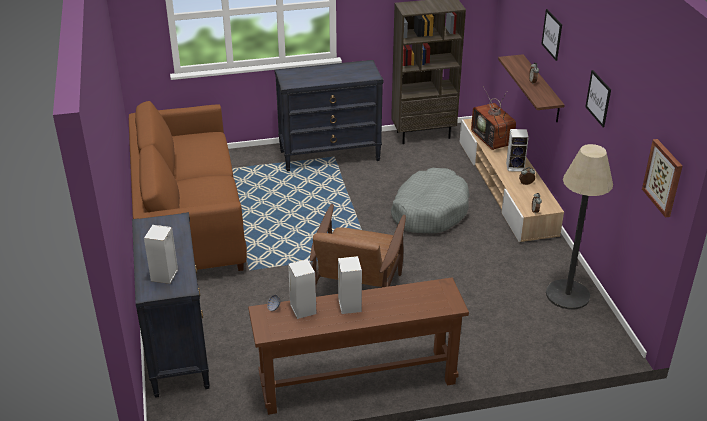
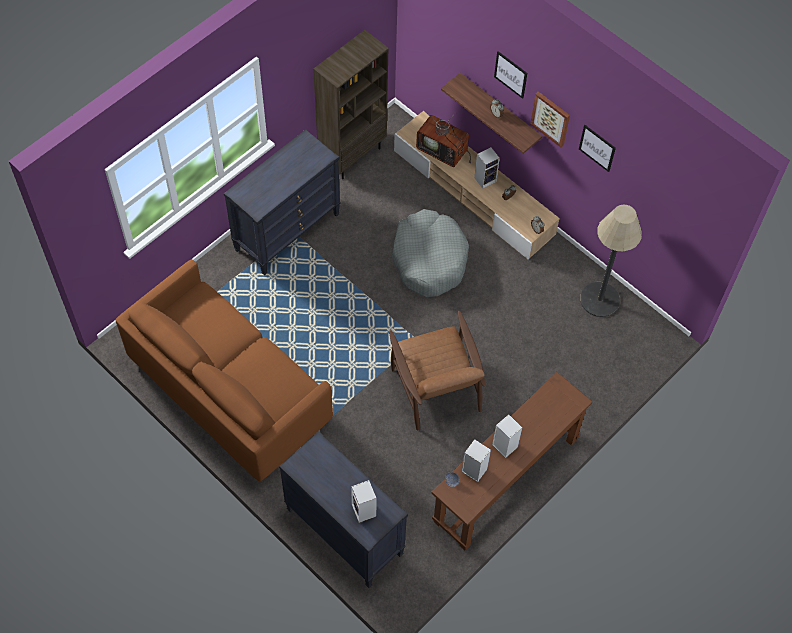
camera: 35 degrees left, 25 degrees up
picture [642,139,682,218] -> picture moved to [530,91,570,147]

